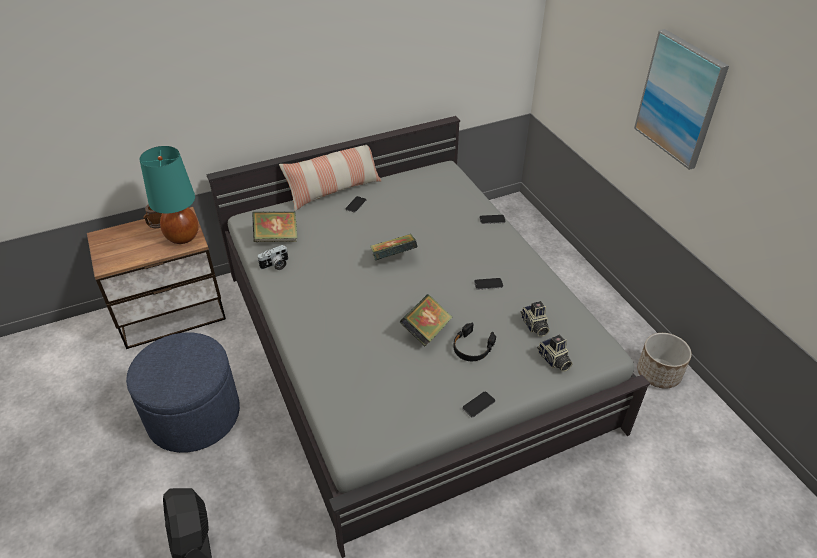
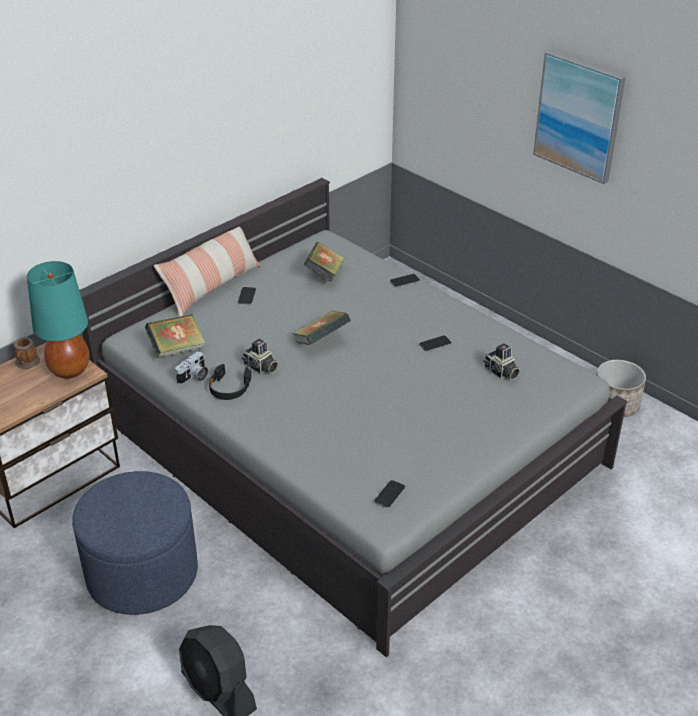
camera: 20 degrees left, 5 degrees down
book [400,294,453,346] -> book moved to [304,242,344,282]
black headphones [453,323,496,361] -> black headphones moved to [209,364,251,400]
phone [462,392,495,418] -> phone moved to [374,480,405,508]
camera [537,335,572,372] -> camera moved to [242,339,278,374]

